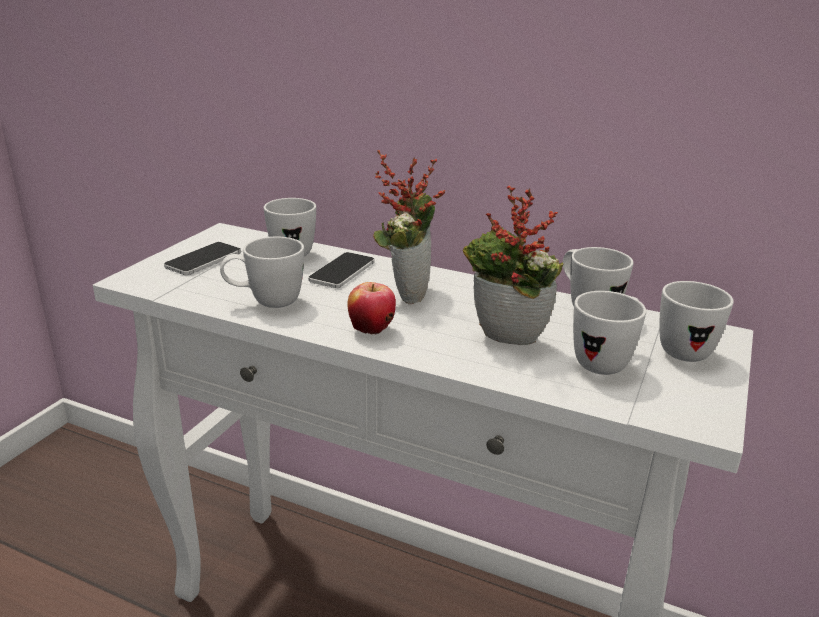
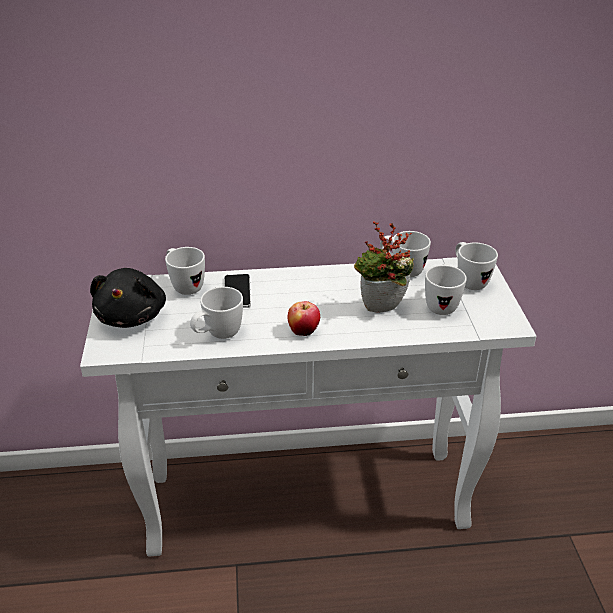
camera: 30 degrees left, 10 degrees up
phone [164,242,241,275] -> black plush toy [90,268,166,328]
potted plant [373,150,445,304] -> none

